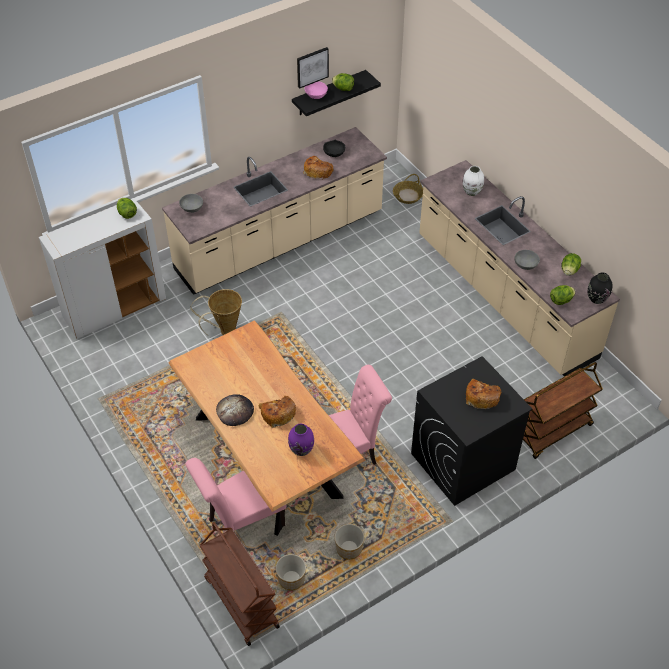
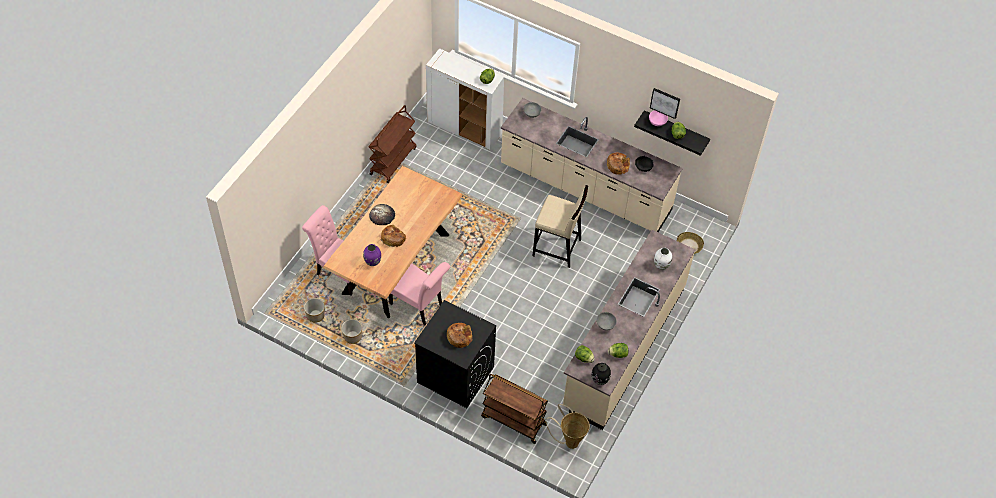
camera: 60 degrees right, 5 degrees up
basket [190,289,242,339] -> basket moved to [546,404,590,449]
brown cart [199,522,280,646] -> brown cart moved to [369,105,417,183]
none -> beige stool [532,185,588,268]

